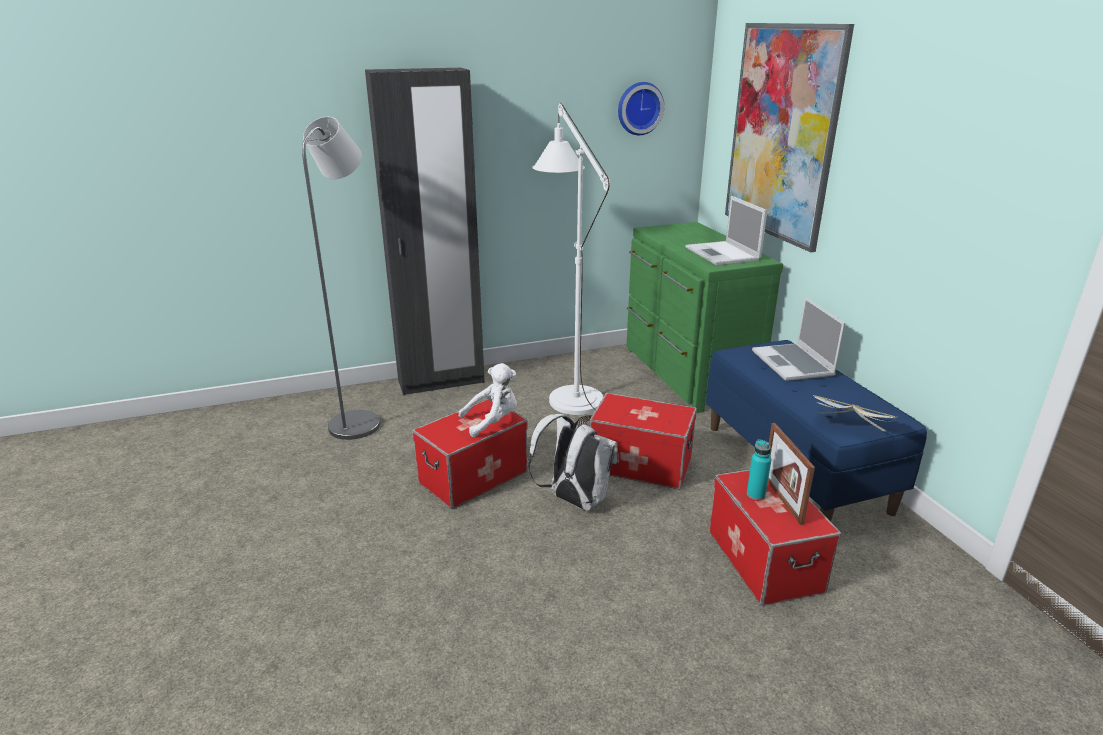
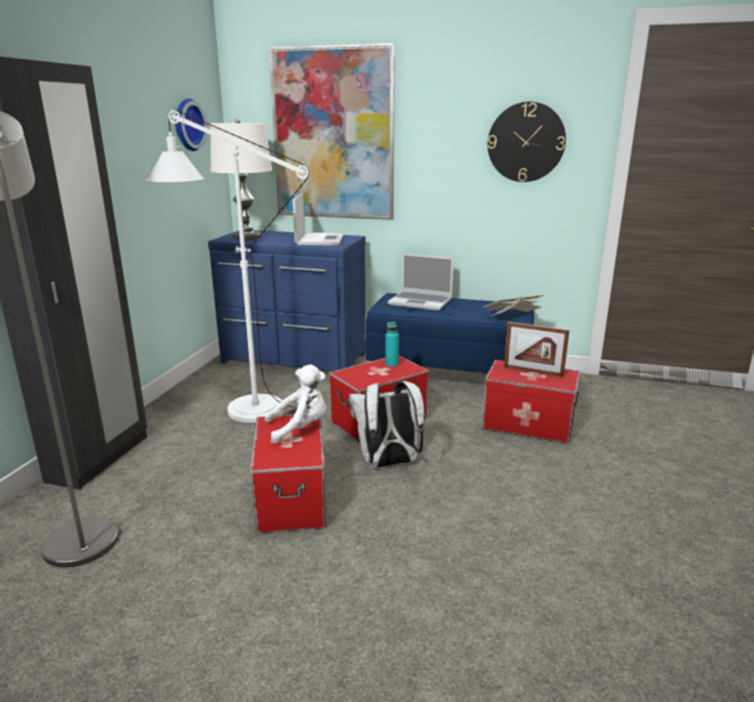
camera: 55 degrees left, 5 degrees down
white plush toy [459,363,517,437] -> white plush toy turned 60 degrees clockwise [265,364,327,443]
green dresser [626,222,783,413] -> blue dresser [208,230,366,371]
laptop [685,196,768,265] -> laptop turned 105 degrees counterclockwise [292,193,344,246]
turquoise bottle [747,439,772,500] -> turquoise bottle moved to [385,322,399,367]
none -> white table lamp [210,119,272,240]
none -> wall clock [488,102,566,182]

